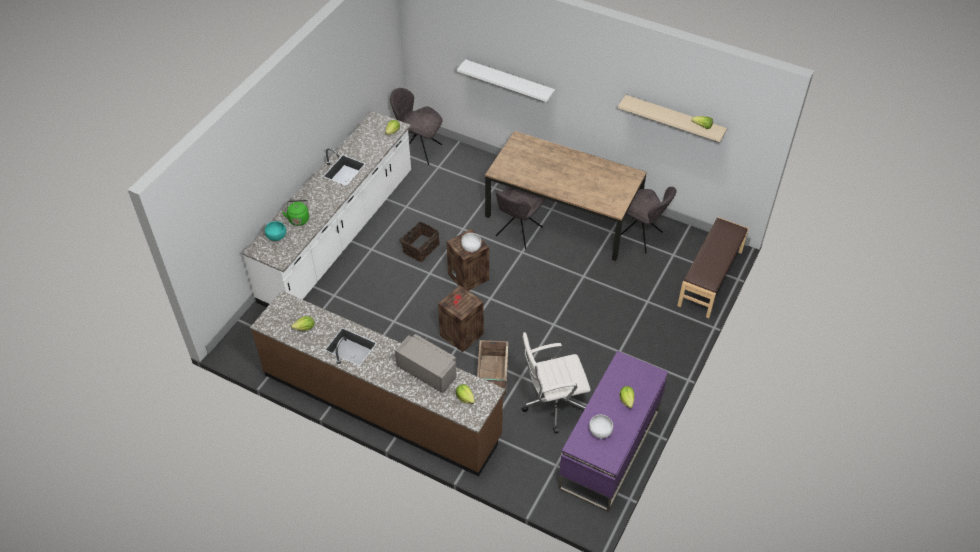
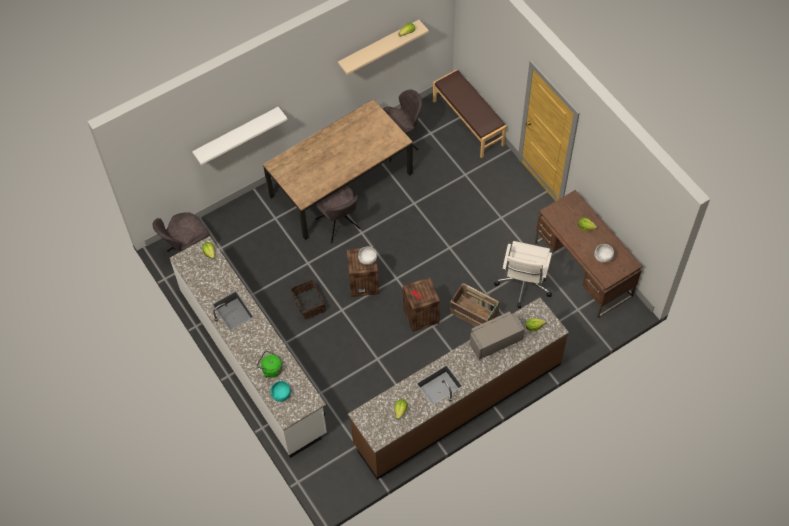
camera: 60 degrees left, 10 degrees up
purple desk [558,351,668,512] -> brown desk [535,190,643,318]

